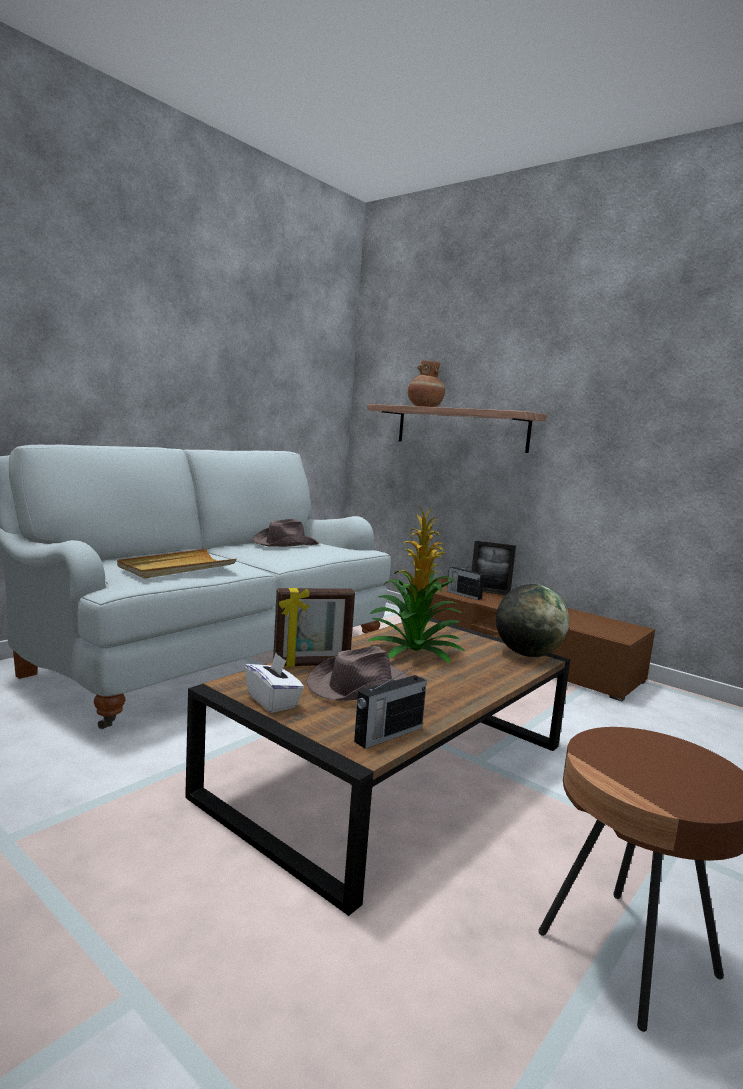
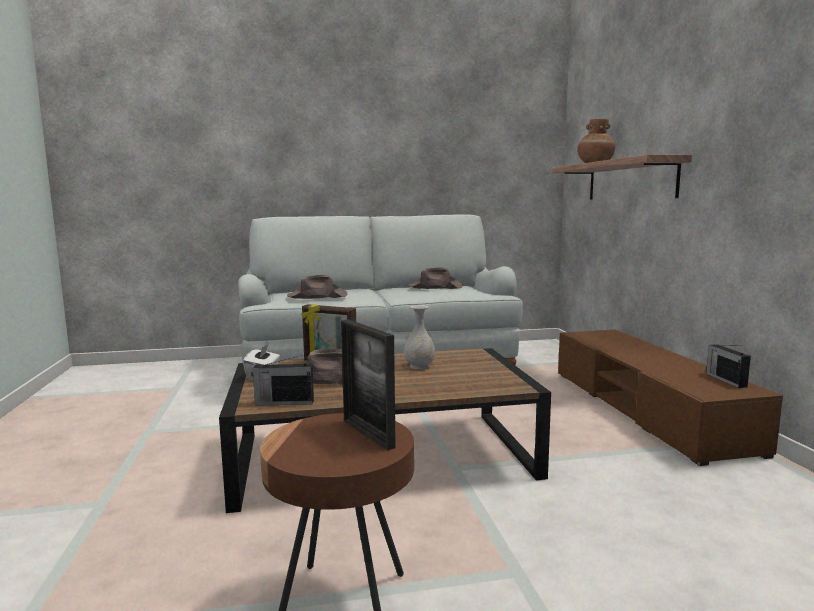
camera: 40 degrees right, 0 degrees up
beige tray [117,549,237,579] -> brown hat [287,275,347,299]
potted plant [367,507,465,663] -> white vase [404,305,435,370]
radio [447,566,485,600] -> radio moved to [706,344,751,388]
picture frame [472,541,516,595] -> picture frame moved to [341,319,396,450]
globe [496,584,569,657] -> none

